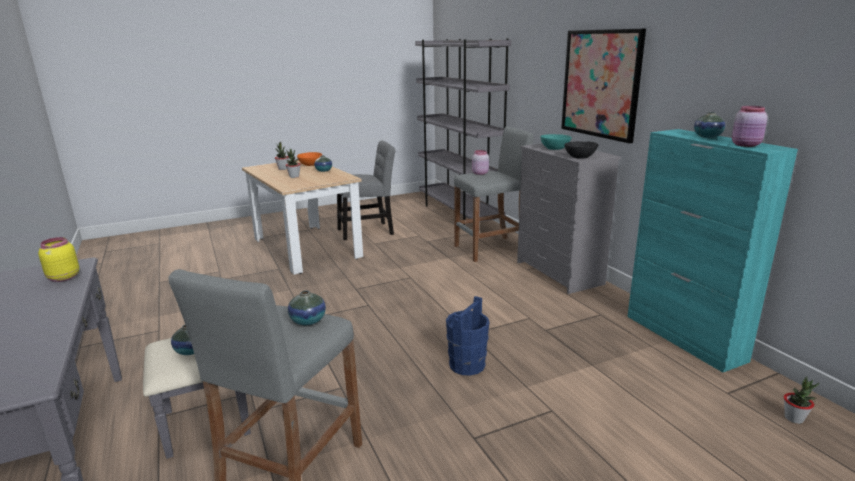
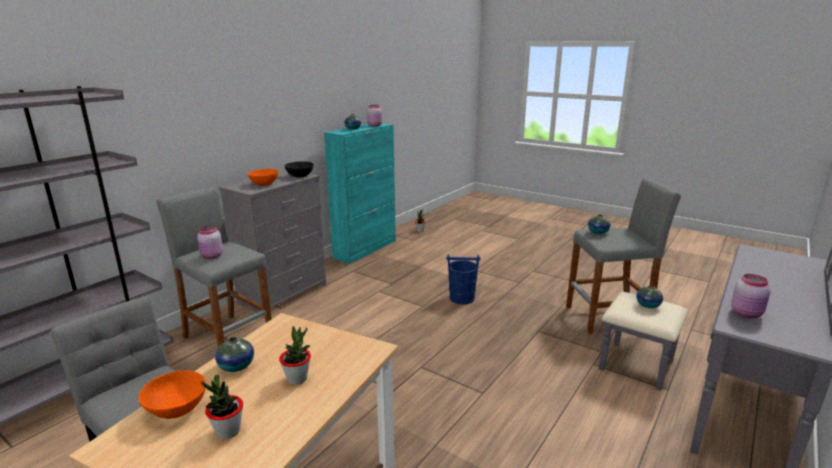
camera: 120 degrees left, 0 degrees up
yellow jar [38,237,79,282] -> pink jar [731,274,771,318]
turquoise bowl [540,134,572,150] -> orange bowl [248,169,279,186]
picture [561,28,646,143] -> none

